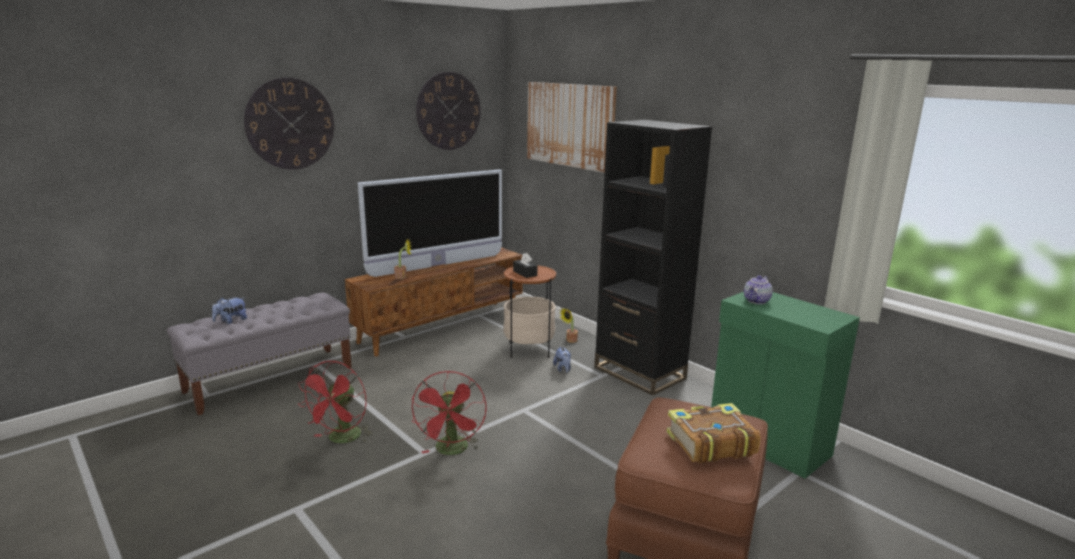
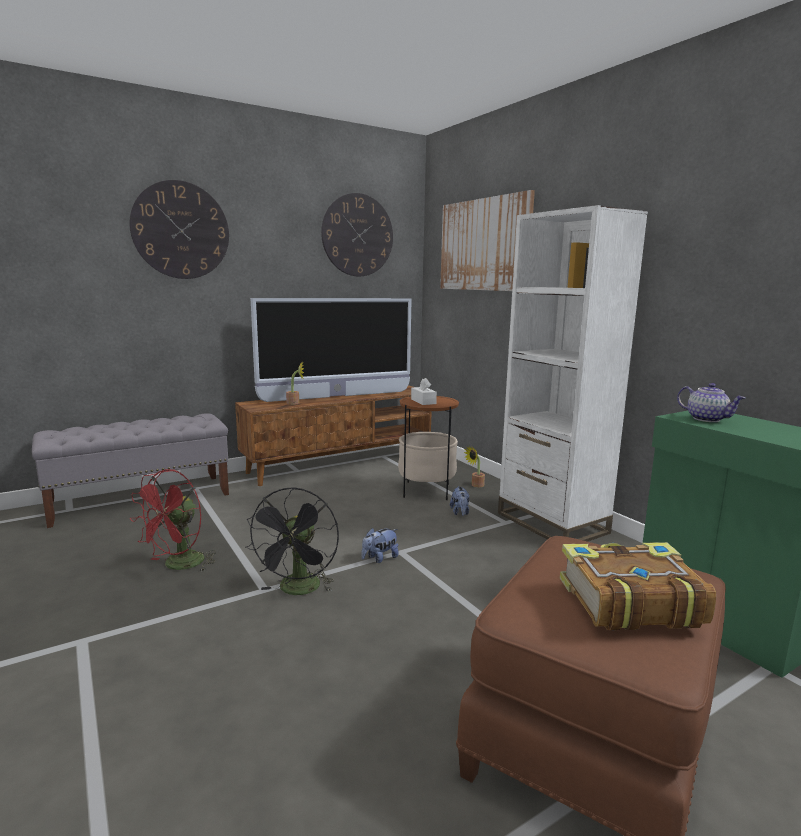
camera: 10 degrees right, 5 degrees down
plush toy [212,297,247,324] -> plush toy moved to [361,528,399,563]
red fan [411,371,487,455] -> black fan [246,487,339,595]
black tissue box [513,253,537,278] -> white tissue box [411,378,437,405]
black bookcase [594,120,712,395] -> white bookcase [498,205,648,542]
teapot [744,275,773,304] -> teapot turned 90 degrees counterclockwise [677,383,745,422]

